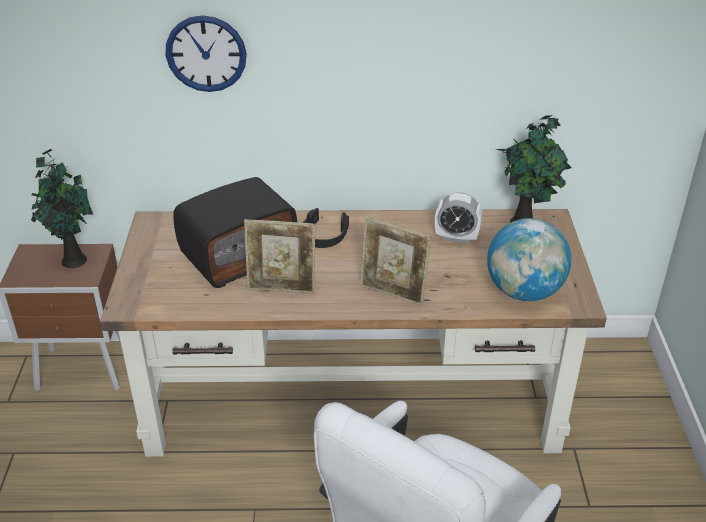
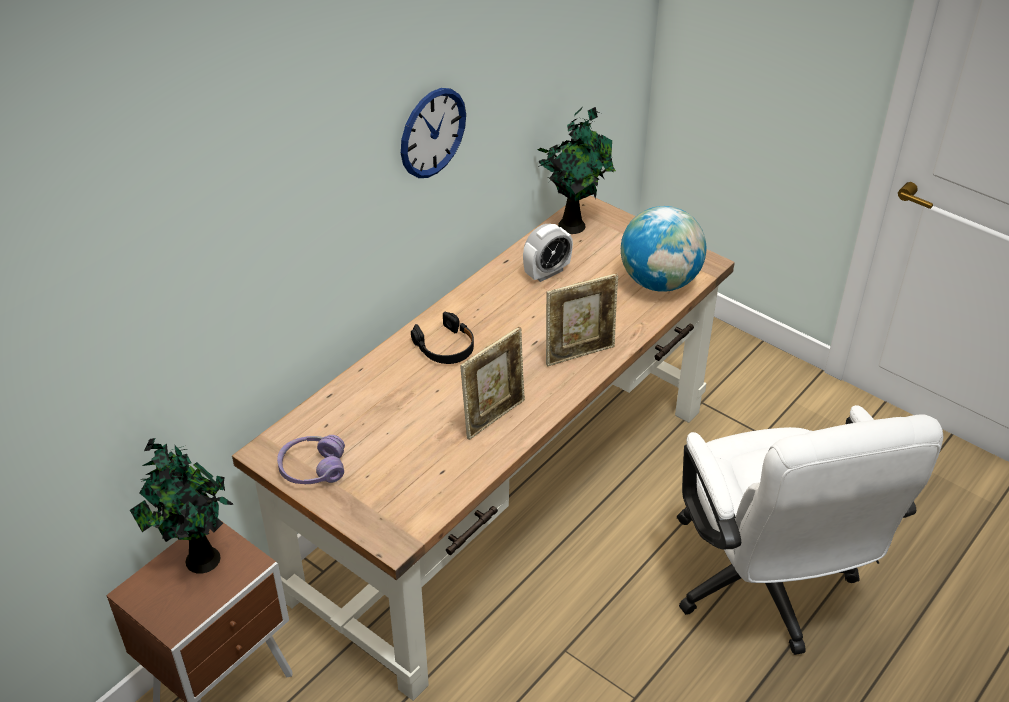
camera: 50 degrees left, 5 degrees up
wall clock [165,15,247,92] -> wall clock moved to [401,88,466,178]
radio [173,177,297,288] -> none
none -> purple headphones [277,435,345,484]

